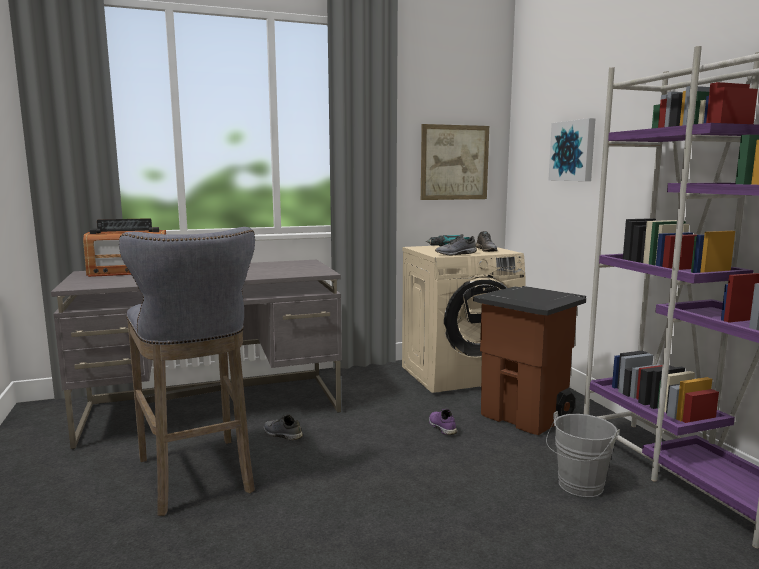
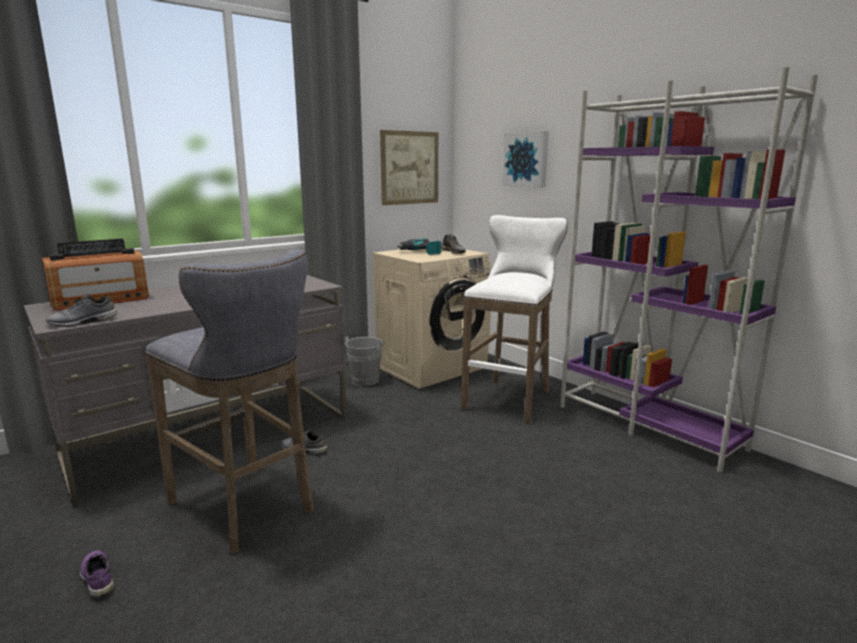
camera: 20 degrees left, 5 degrees up
purple shoe [429,409,457,435] -> purple shoe moved to [80,550,115,597]
grey shoe [435,234,477,255] -> grey shoe moved to [45,293,117,327]
brown trash can [473,286,586,435] -> white stool [461,215,568,423]
grey bucket [546,411,620,497] -> grey bucket moved to [345,336,383,386]

